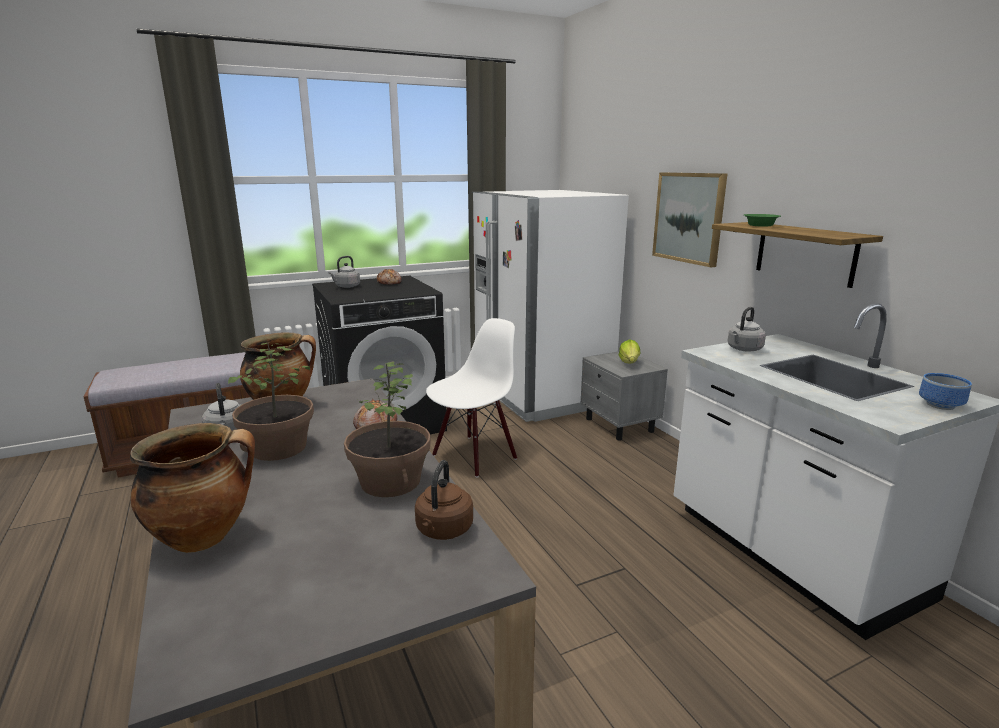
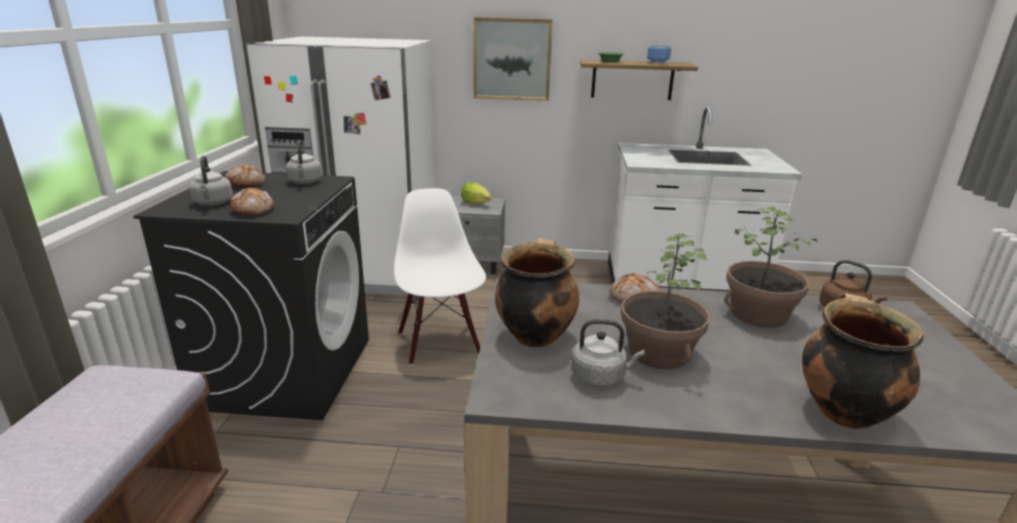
camera: 60 degrees left, 5 degrees up
grey kettle [728,307,766,352] -> grey kettle moved to [286,140,322,184]
bowl [919,373,972,410] -> bowl moved to [647,46,671,64]
none -> bread [230,188,274,216]

